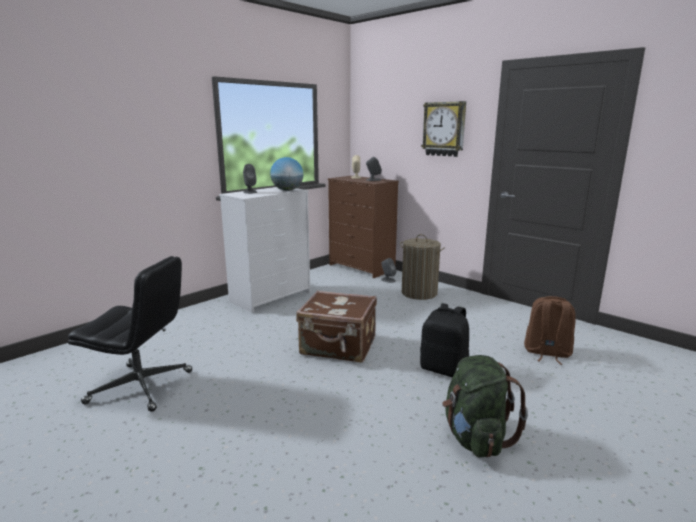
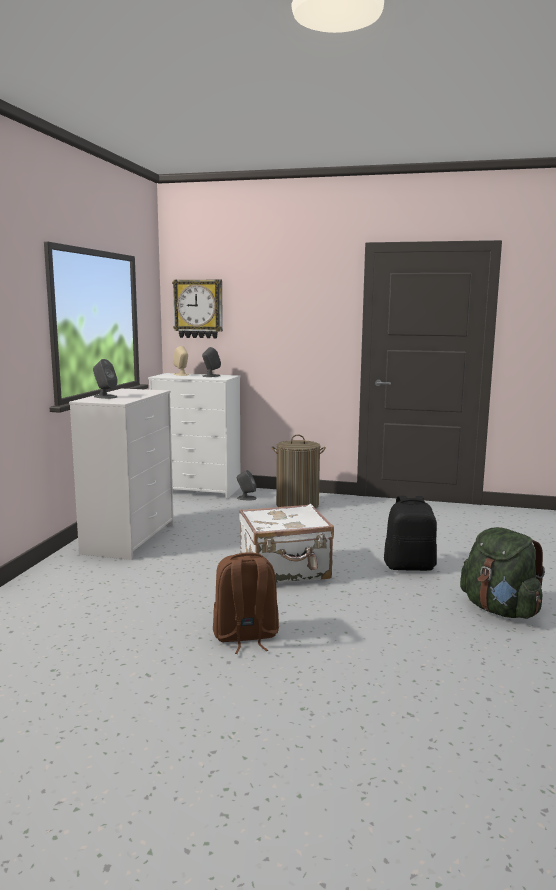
camera: 30 degrees left, 5 degrees down
black office chair [68,256,193,412] -> none
globe [270,157,303,191] -> none
brown suitcase [296,290,377,363] -> white suitcase [239,504,334,584]
brown dresser [328,176,399,278] -> white dresser [148,373,241,499]
wall clock [421,101,466,157] -> wall clock moved to [172,279,223,338]
brown backpack [524,296,576,365] -> brown backpack moved to [213,552,279,654]

